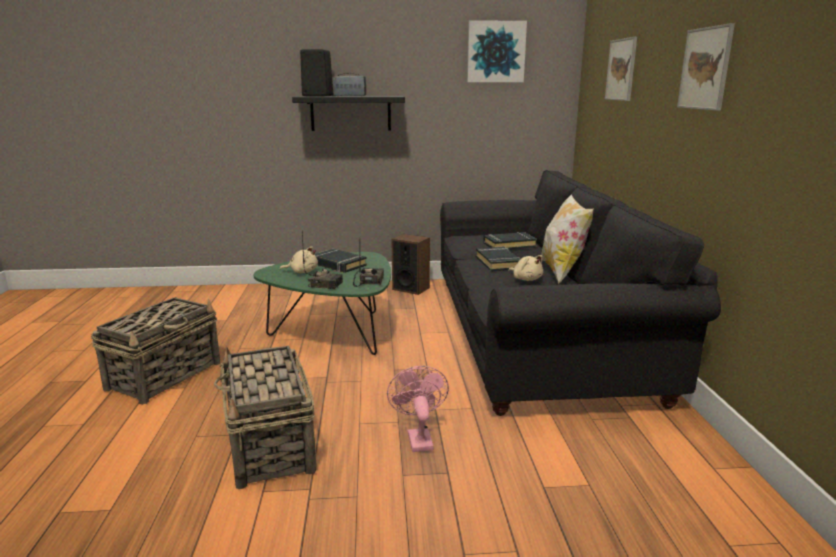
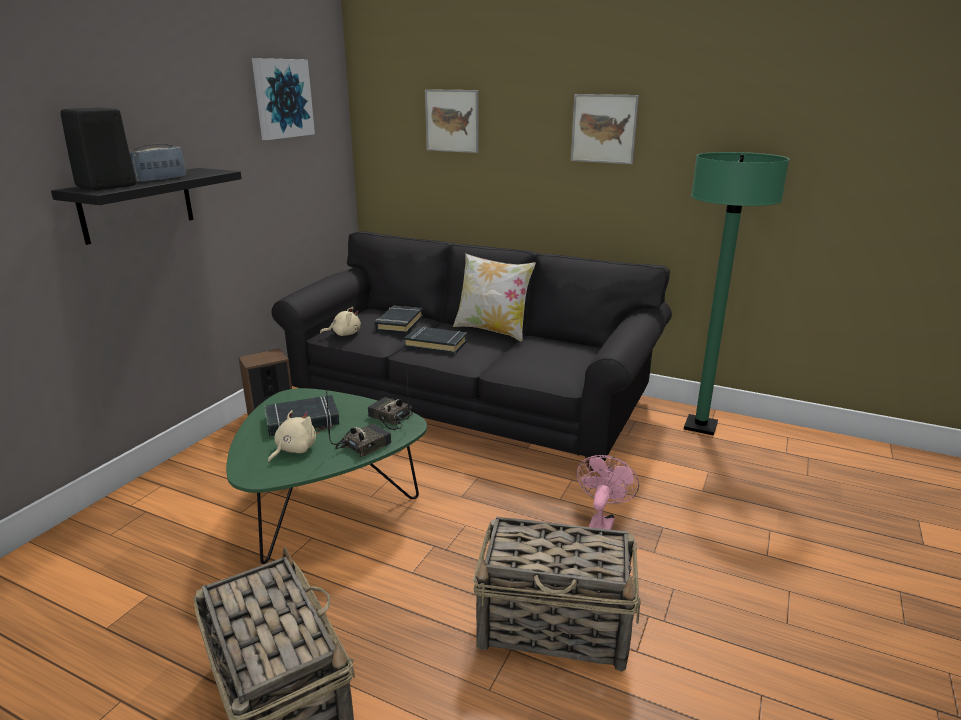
camera: 60 degrees left, 5 degrees up
pink fan [387,366,449,452] -> pink fan turned 90 degrees clockwise [576,455,639,530]
beige plush toy [508,255,543,281] -> beige plush toy moved to [320,307,361,336]
none -> green floor lamp [684,152,790,436]

